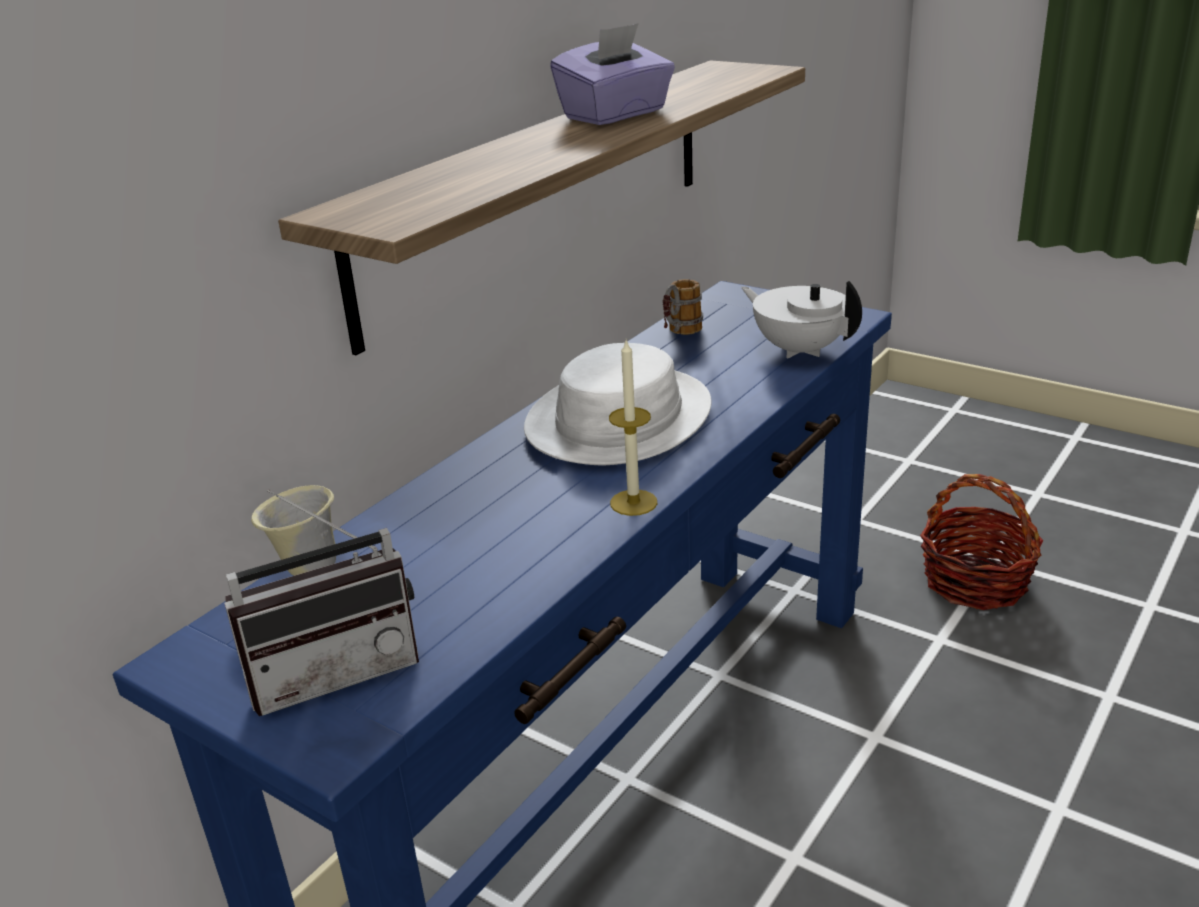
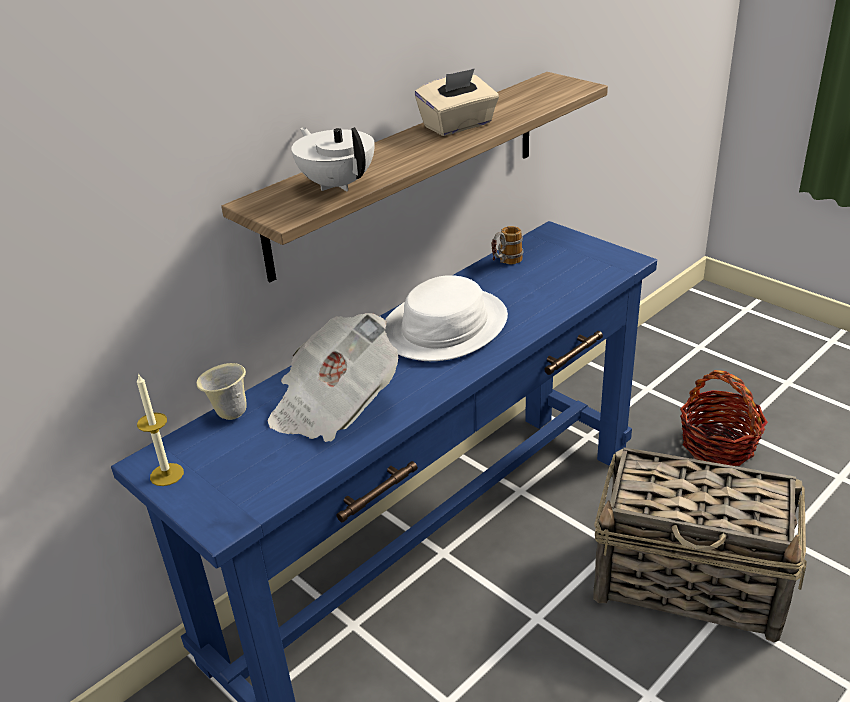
camera: 10 degrees right, 5 degrees up
radio [224,489,419,716] -> none
purple tissue box [550,23,675,125] -> beige tissue box [415,68,499,136]
candle [609,340,657,516] -> candle moved to [137,373,184,486]
white teapot [741,281,862,359] -> white teapot moved to [291,127,375,191]
none -> newspaper [268,313,398,442]
none -> basket [593,448,807,642]

